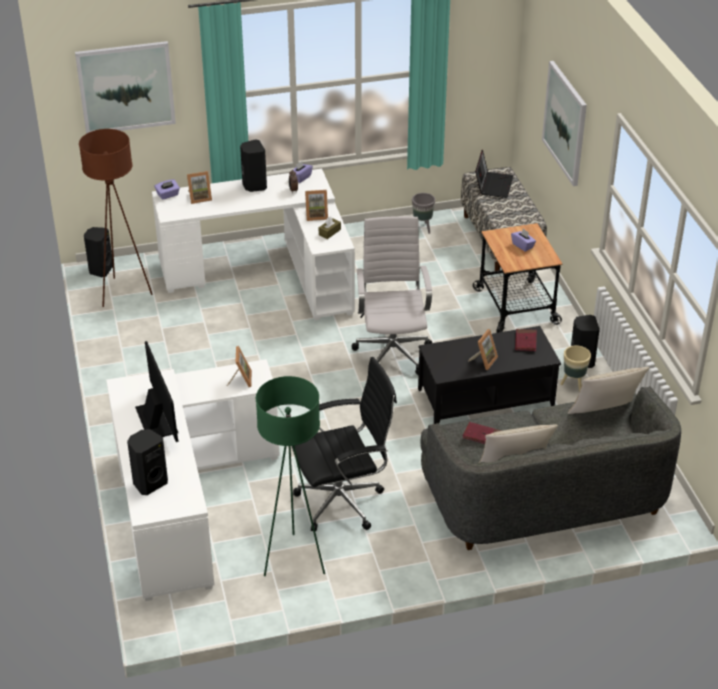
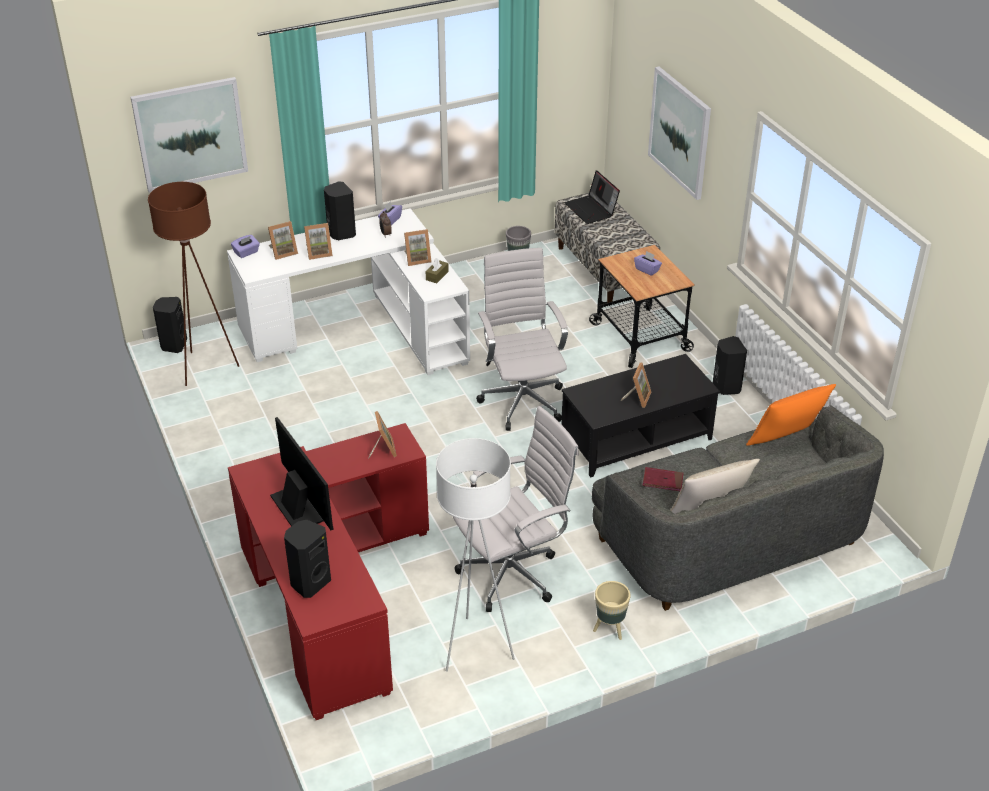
camera: 10 degrees left, 0 degrees up
white desk [106,359,280,601] -> red desk [228,423,429,720]
green floor lamp [256,376,325,576] -> white floor lamp [436,438,515,672]
black office chair [292,357,397,532] -> white office chair [453,406,579,612]
laptop [475,150,514,198] -> laptop turned 150 degrees clockwise [565,170,620,224]
red book [515,329,537,351] -> none
beige planter [560,345,591,391] -> beige planter moved to [593,581,631,640]
beige pillow [568,367,649,414] -> orange pillow [746,384,836,446]
none -> picture frame [304,223,333,260]

